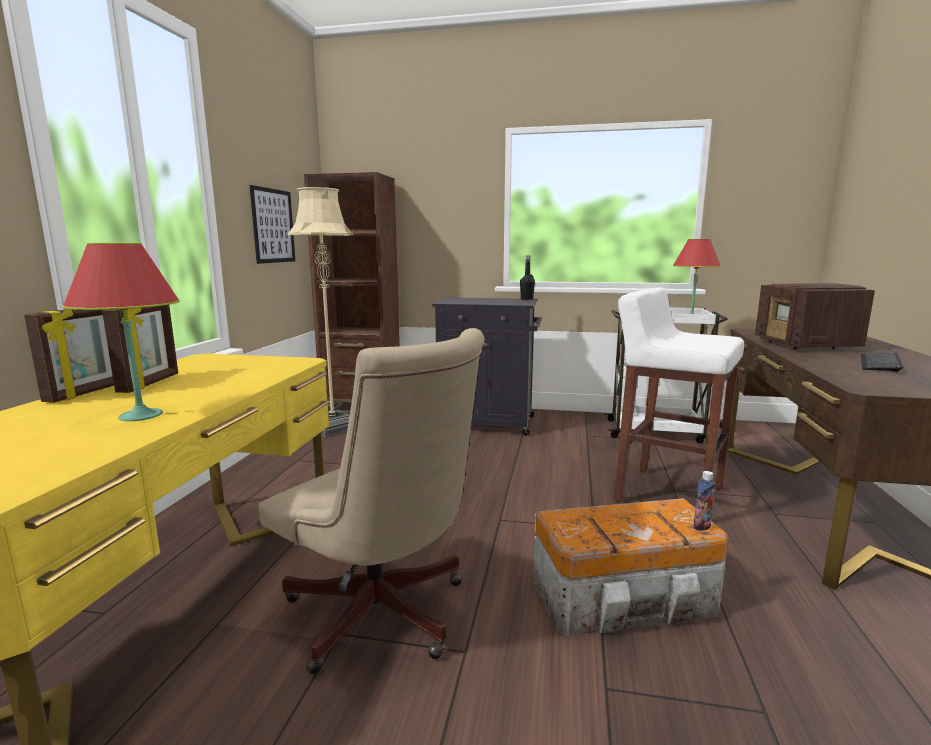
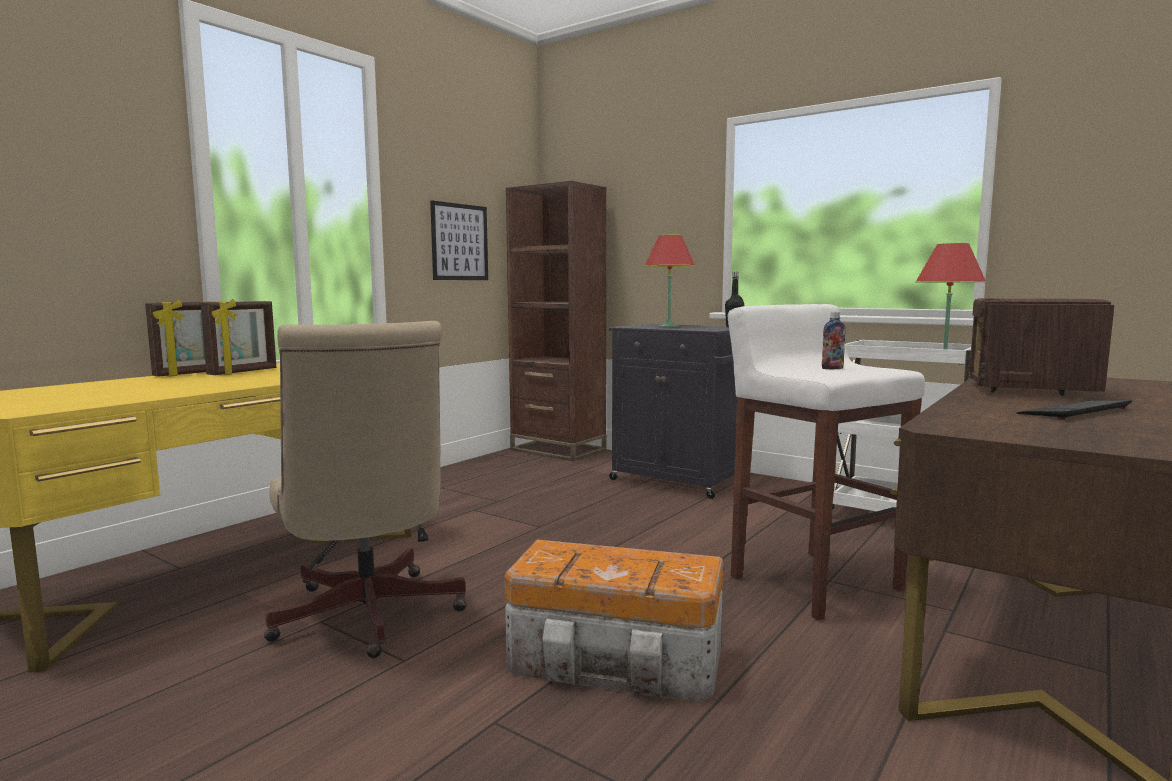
camera: 25 degrees right, 5 degrees down
red table lamp [62,243,180,421] -> red table lamp moved to [644,235,695,327]
beige floor lamp [288,187,353,437] -> none
bottle [694,471,716,531] -> bottle moved to [822,312,845,369]

